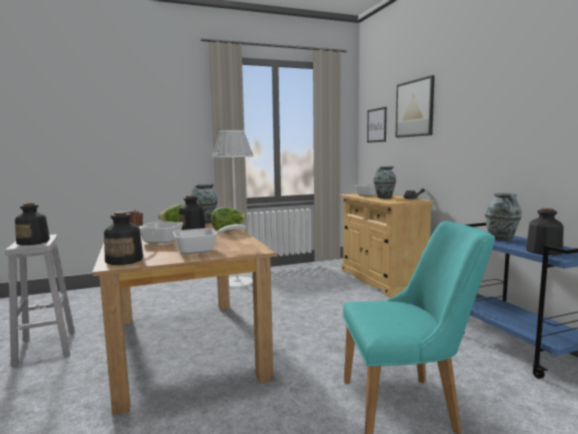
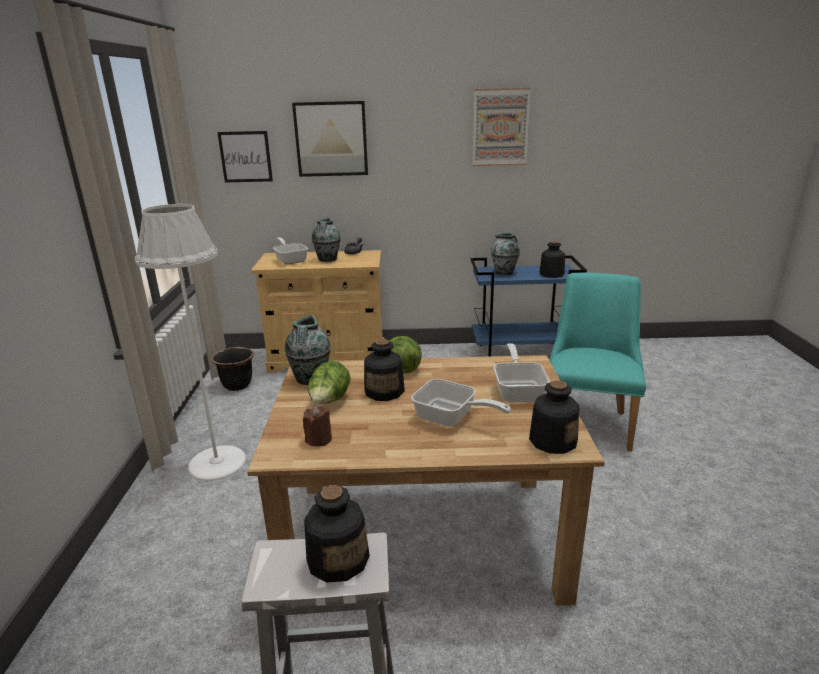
camera: 70 degrees left, 15 degrees up
none -> black planter [211,347,254,391]
none -> picture [472,88,531,166]

